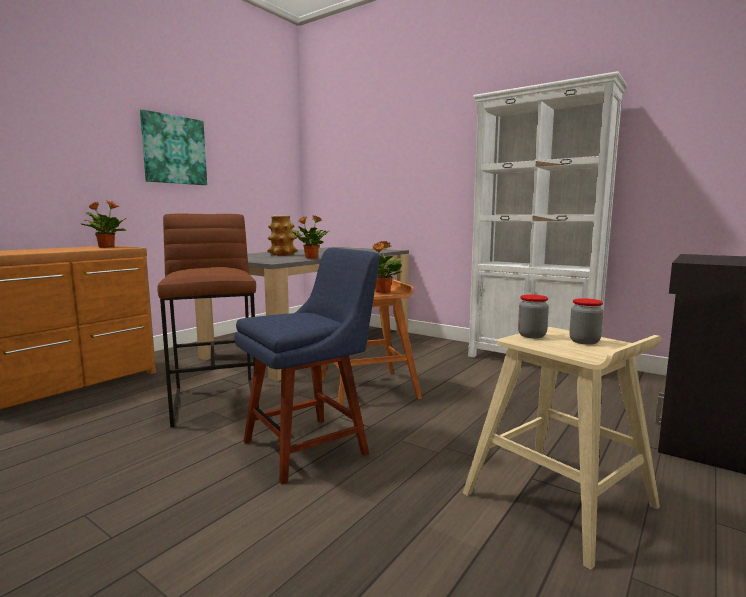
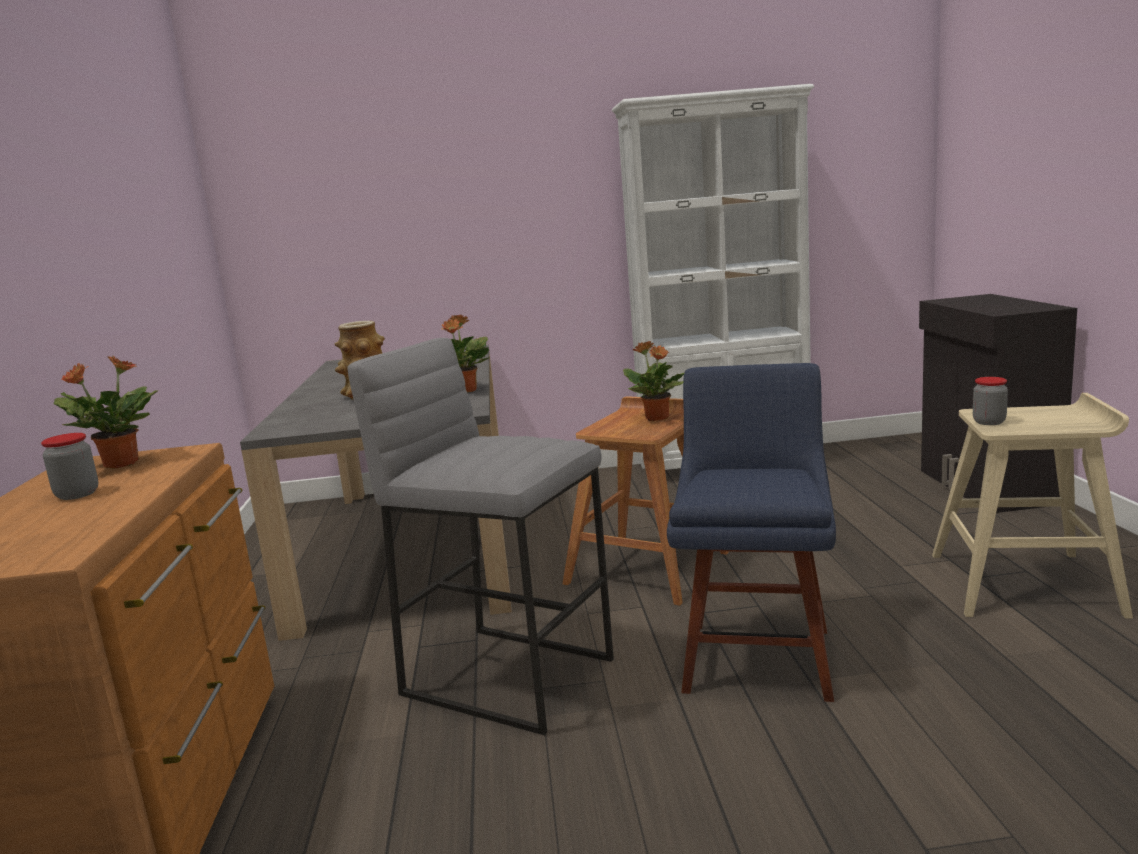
camera: 40 degrees left, 5 degrees up
picture [140,109,207,185] -> none
brown stool [157,214,259,427] -> grey stool [347,338,614,735]
jar [569,298,603,345] -> jar moved to [41,433,98,500]

